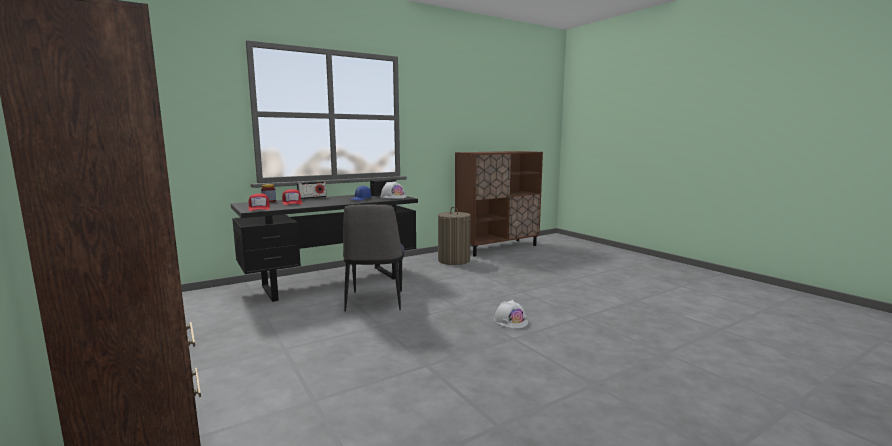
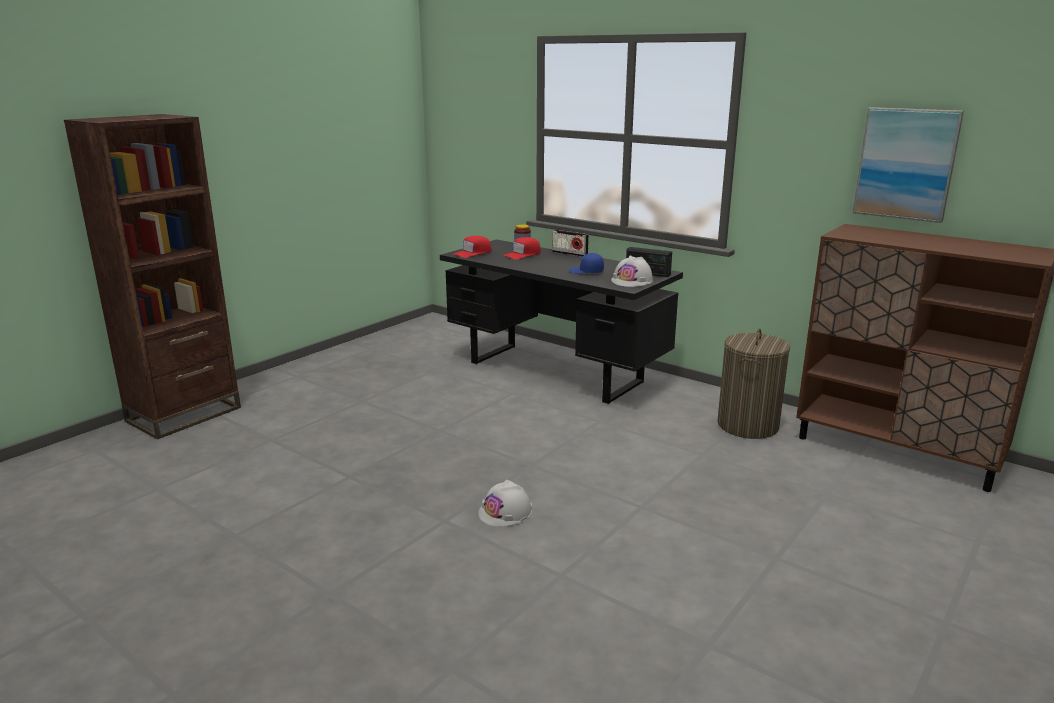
camera: 70 degrees right, 10 degrees up
chair [343,204,404,312] -> none
none -> picture [853,107,964,223]

